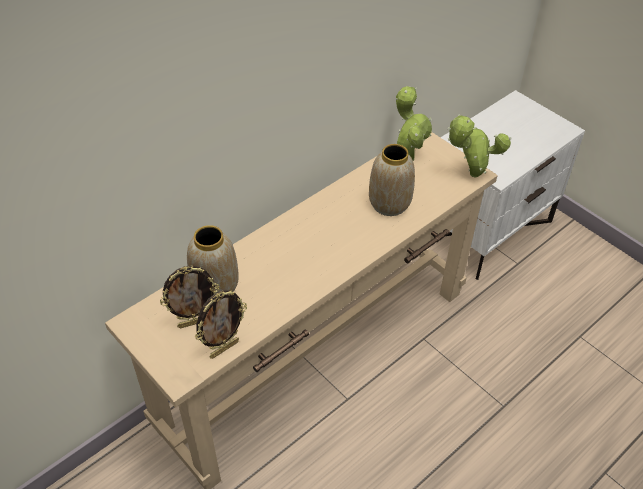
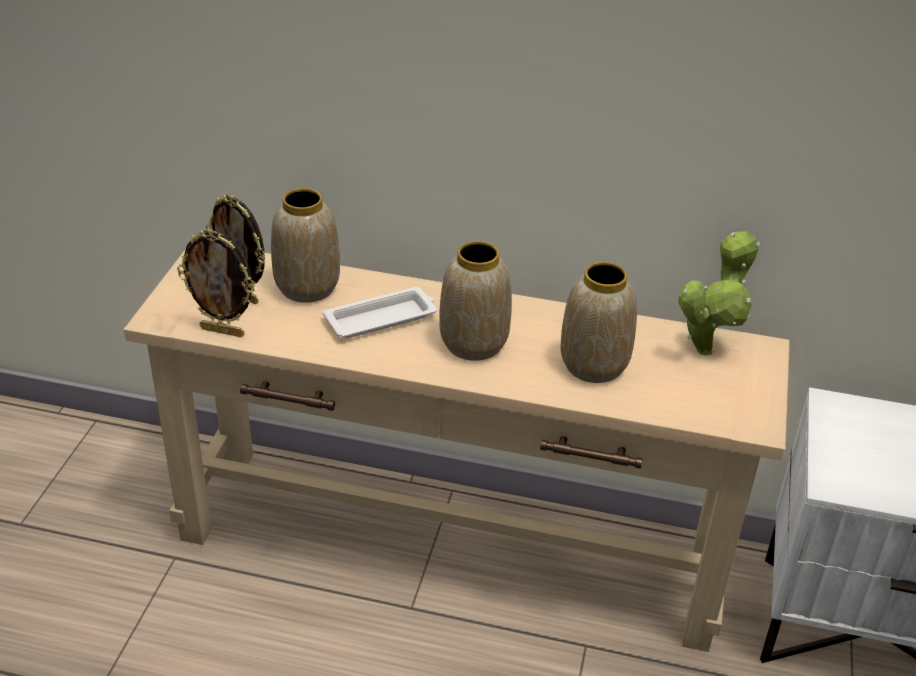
camera: 55 degrees right, 10 degrees down
potted plant [448,114,511,178] -> none
none -> white tray [323,287,437,338]
none -> vase [439,241,512,361]

